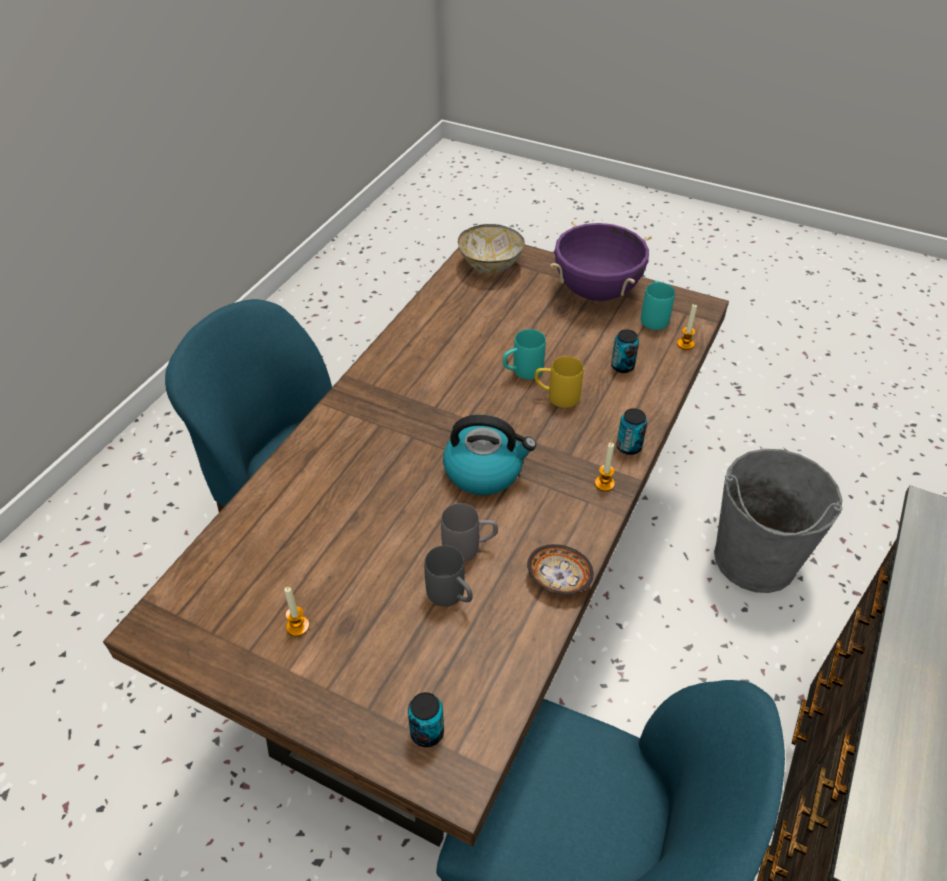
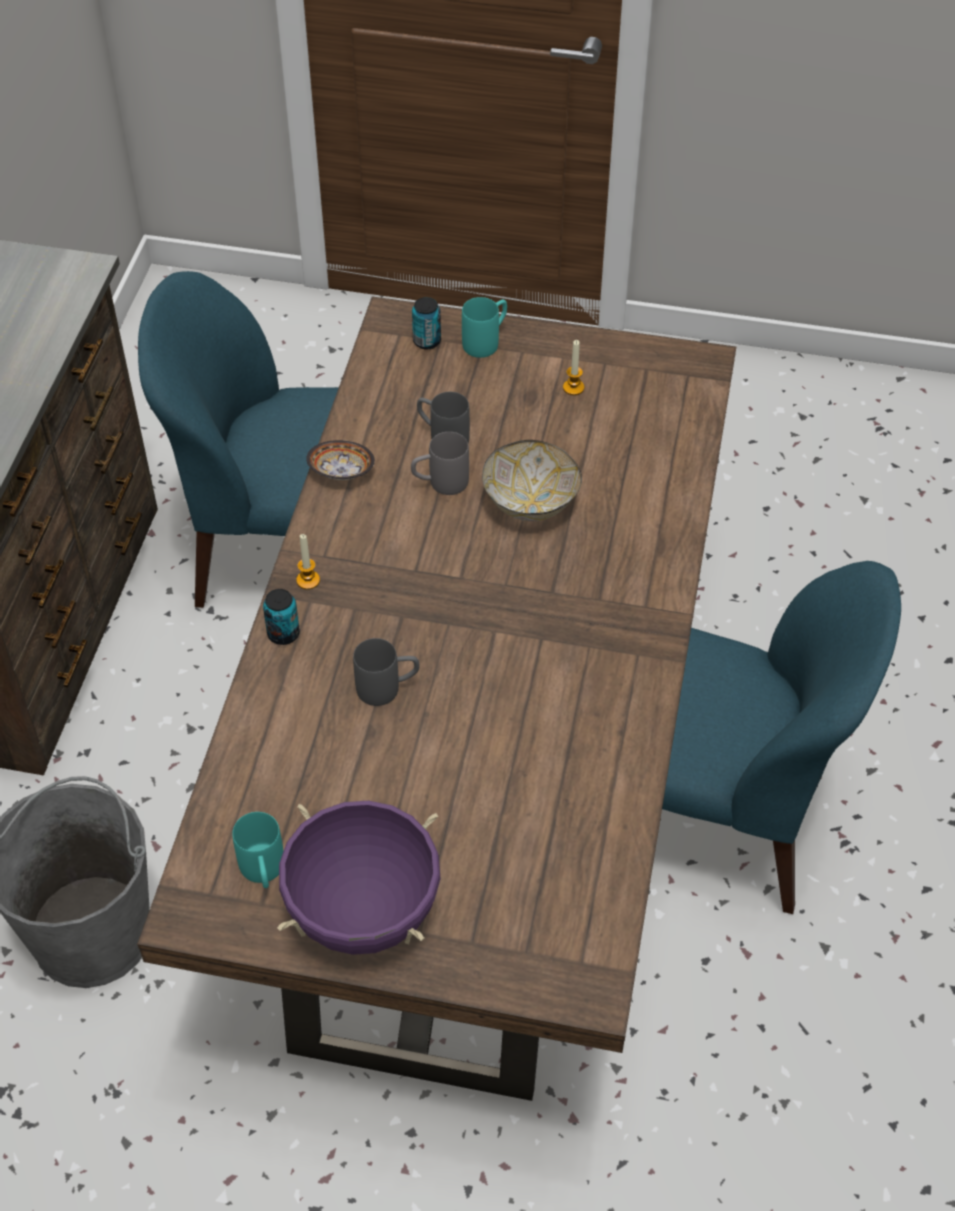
camera: 165 degrees right, 5 degrees up
kettle [443,415,536,495] -> none
bowl [458,224,525,273] -> bowl moved to [482,440,582,521]
turquoise mug [503,329,546,380] -> turquoise mug moved to [462,297,507,358]
yellow mug [534,356,584,408] -> grey mug [353,638,420,706]
can [611,329,639,373] -> none
candle [677,304,697,350] -> none

